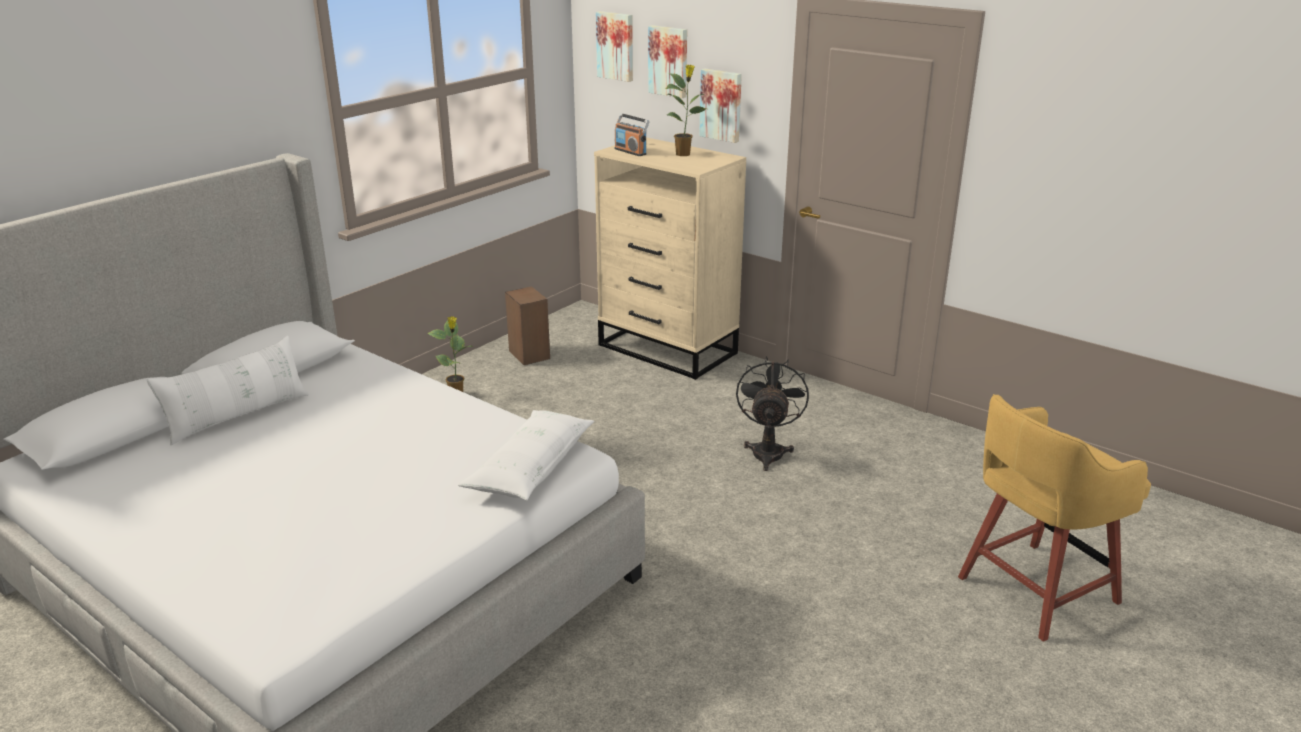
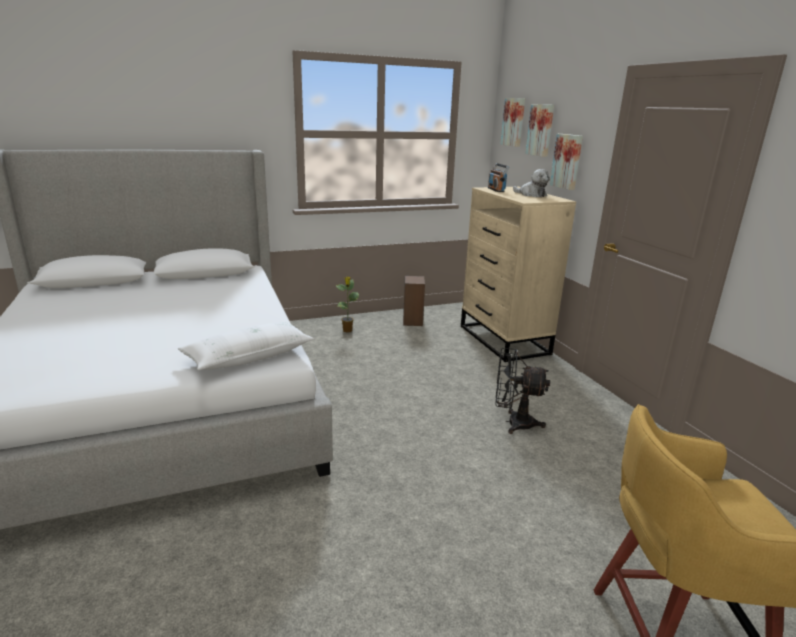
camera: 30 degrees right, 5 degrees down
white pillow [146,336,309,445] -> none
potted plant [665,65,707,156] -> plush toy [513,169,550,197]
black fan [736,356,809,471] -> black fan turned 120 degrees counterclockwise [496,348,550,434]

